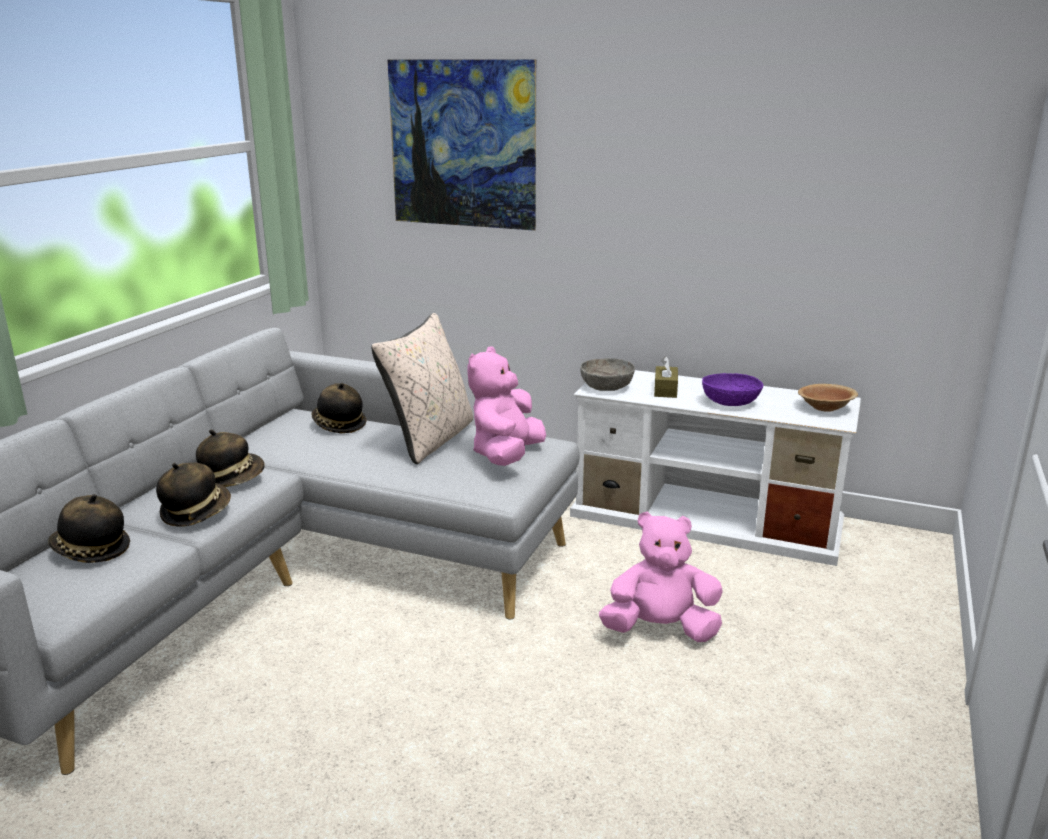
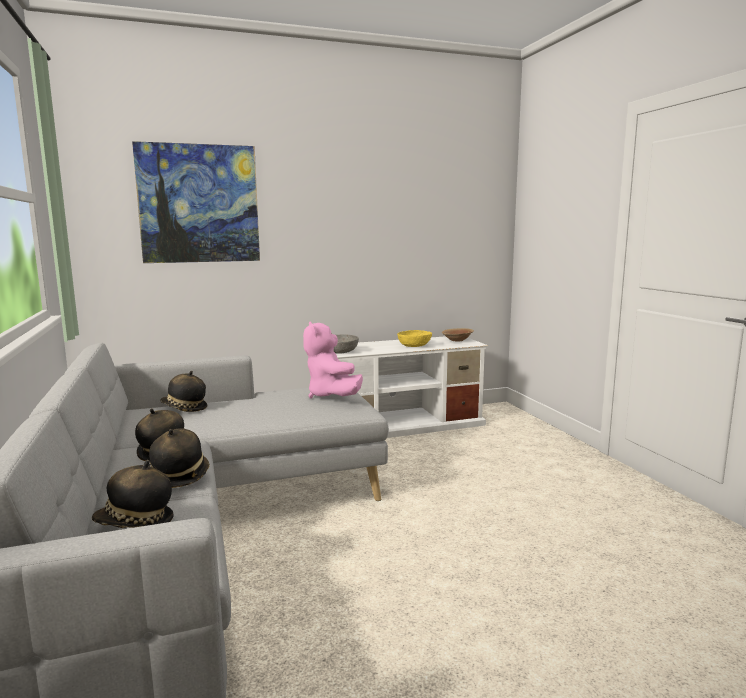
camera: 40 degrees left, 10 degrees down
beige pillow [371,313,473,464] -> none
pink plush toy [599,512,723,642] -> none
brown tissue box [654,356,678,398] -> none
purple bowl [702,373,763,406] -> yellow bowl [397,330,432,347]

